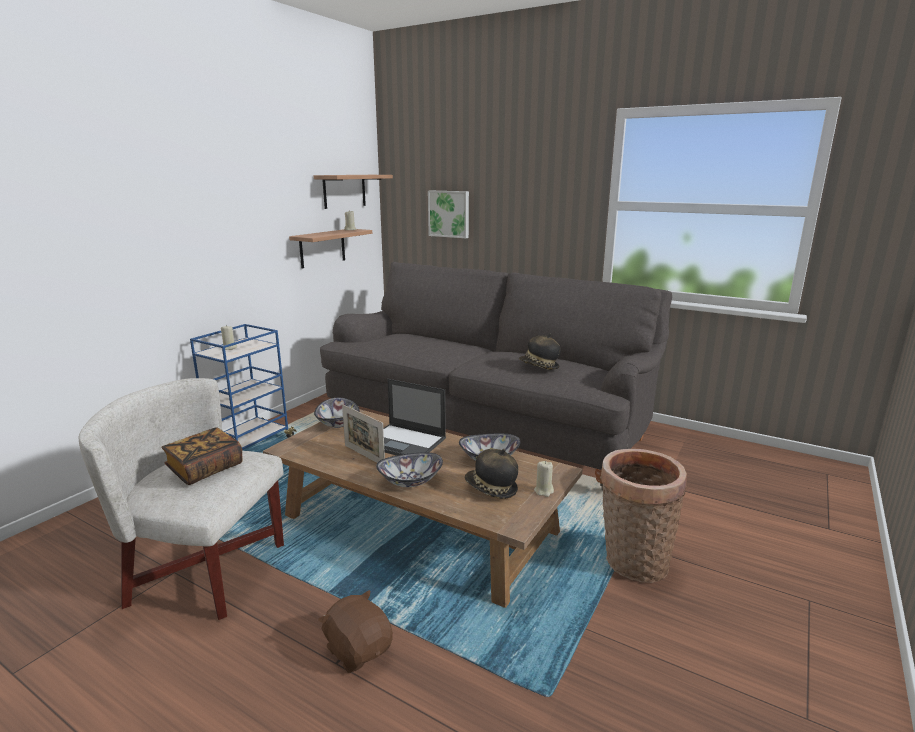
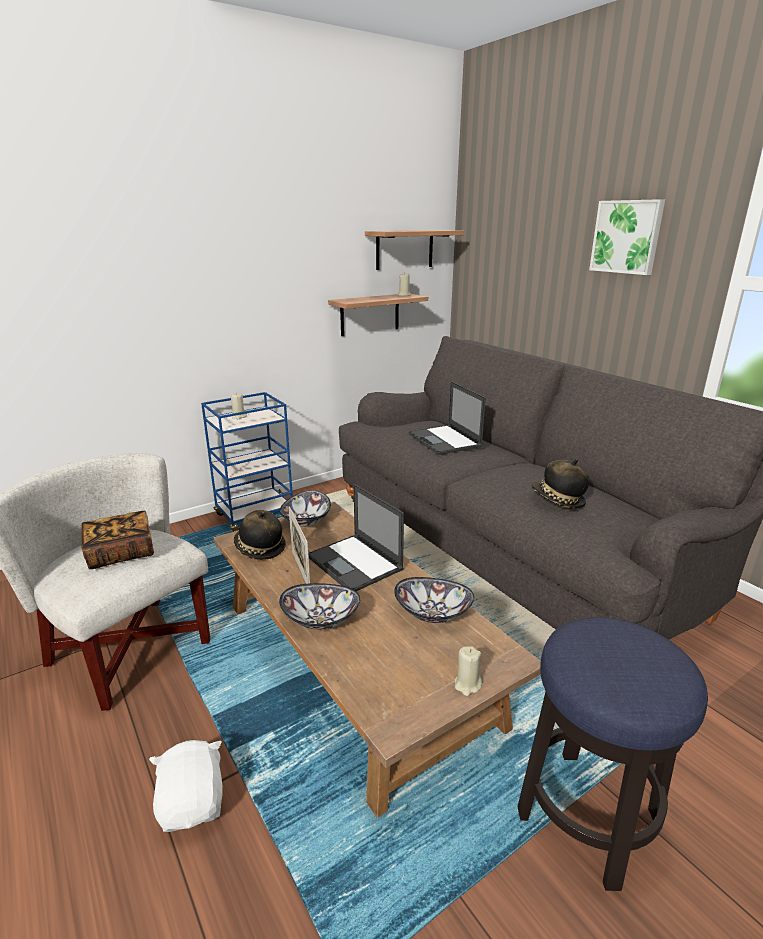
camera: 25 degrees right, 5 degrees up
brown plush toy [318,590,393,673] -> white plush toy [149,740,223,832]
picture [428,191,469,238] -> picture moved to [589,199,665,275]
hat [465,449,518,499] -> hat moved to [234,510,286,560]
basket [600,449,687,583] -> stool [518,618,708,891]
none -> laptop [409,381,486,455]

